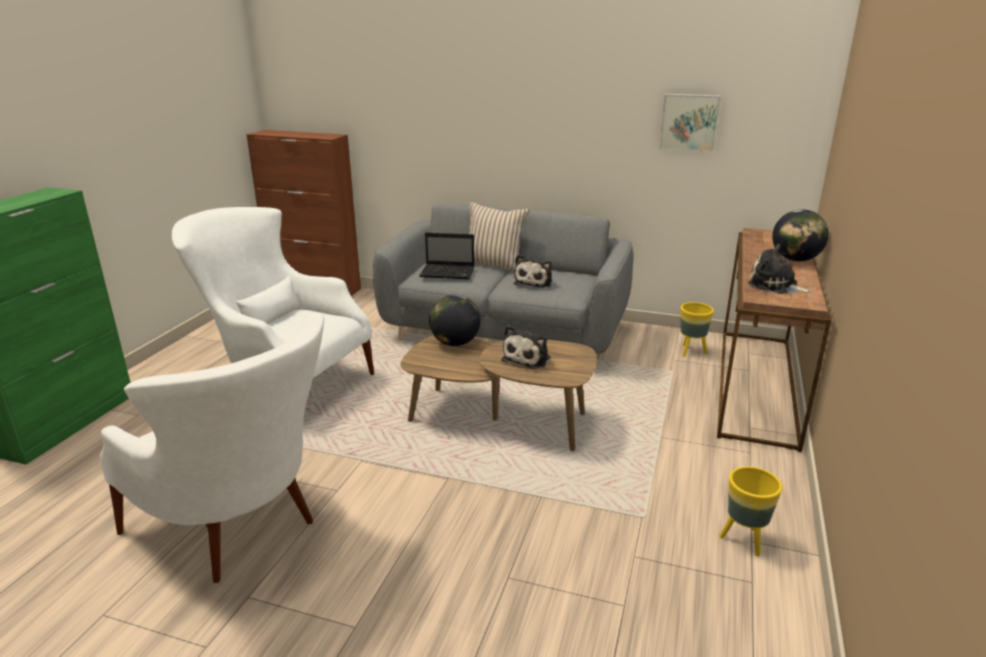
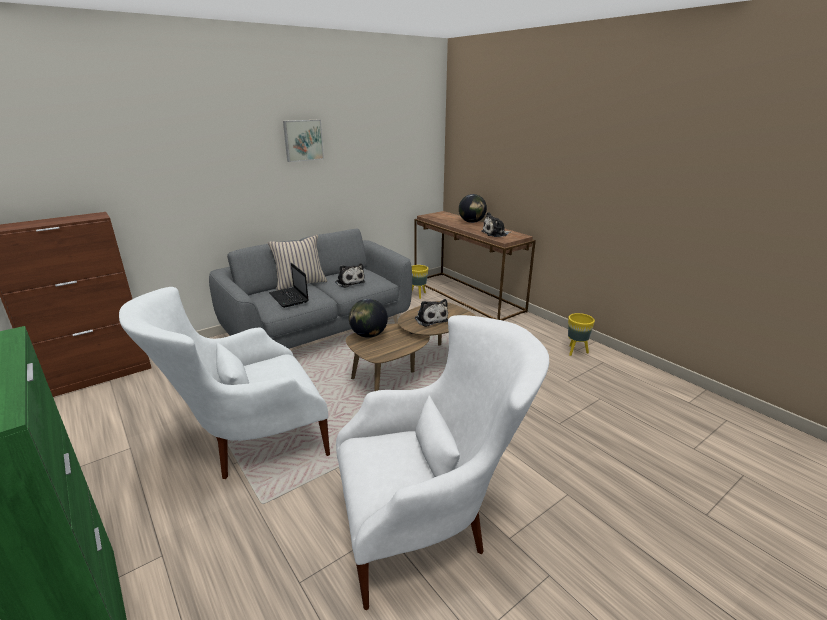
camera: 55 degrees left, 0 degrees up
laptop [419,233,475,279] -> laptop turned 105 degrees clockwise [269,263,309,308]
picture [659,94,721,152] -> picture moved to [283,120,324,162]

